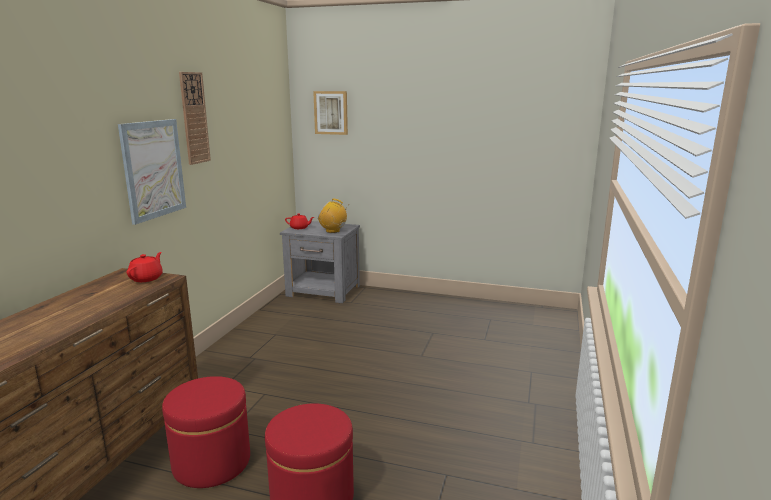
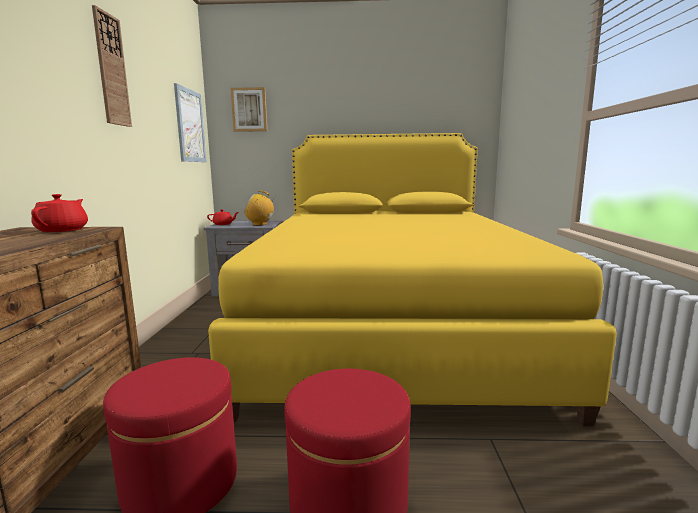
camera: 15 degrees left, 5 degrees down
picture [118,119,186,225] -> picture moved to [174,83,206,162]
none -> yellow bed [208,133,617,427]

